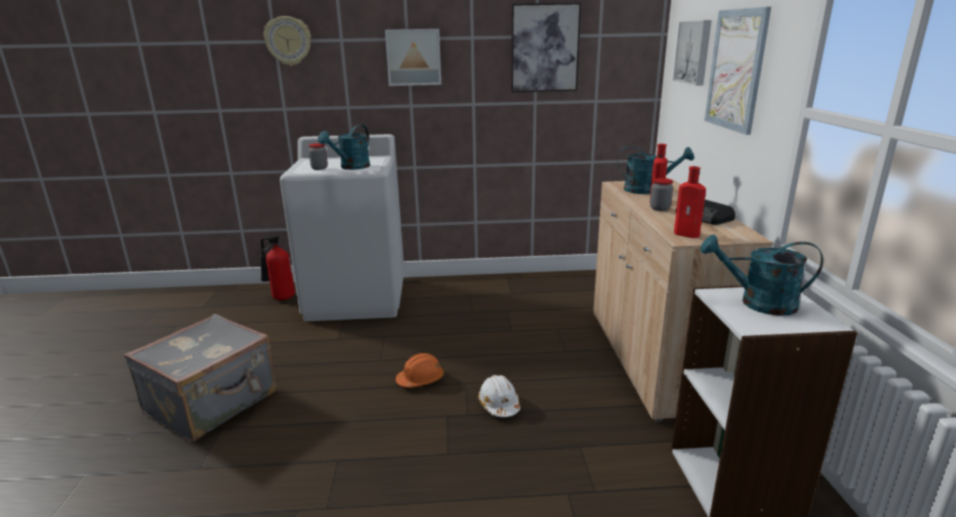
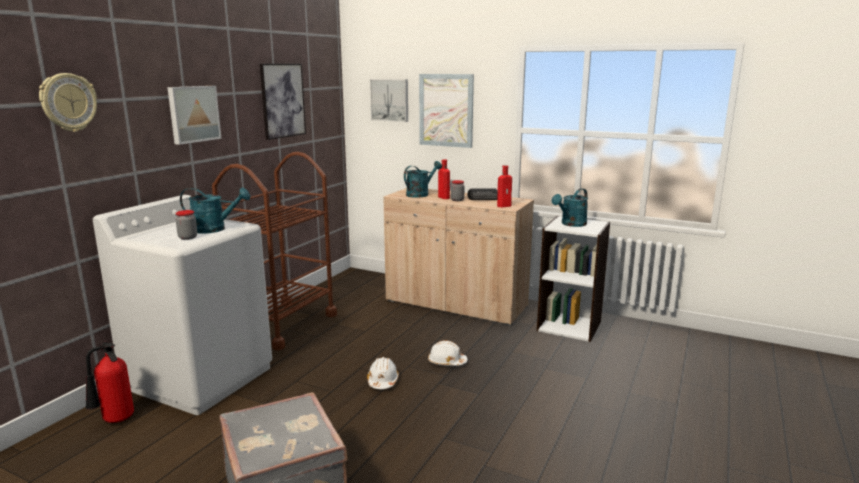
camera: 60 degrees left, 5 degrees down
turquoise watering can [318,125,370,170] -> turquoise watering can turned 60 degrees counterclockwise [180,188,250,234]
orange hard hat [396,353,444,388] -> white hard hat [367,357,399,389]
none -> brown cart [212,152,337,350]

